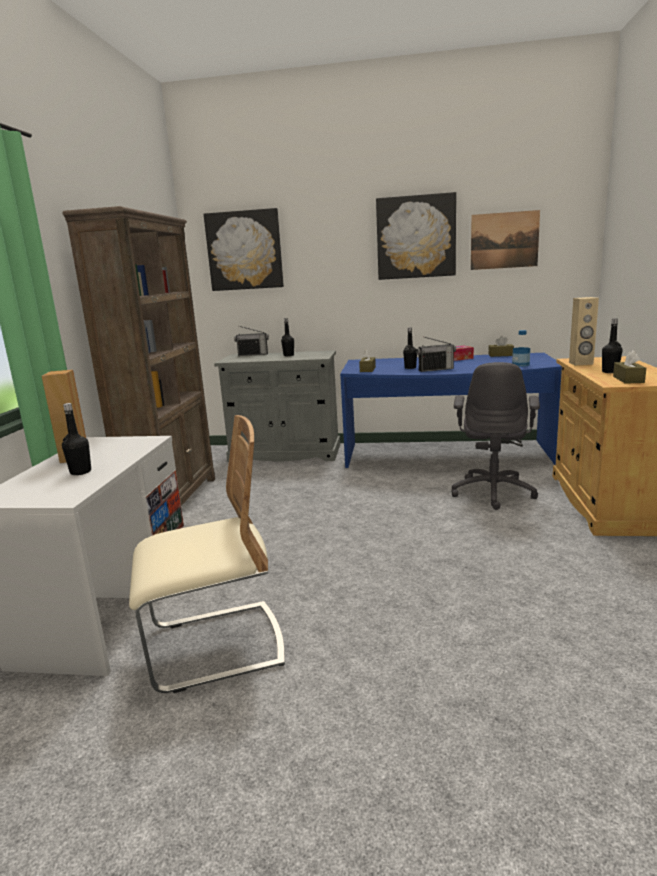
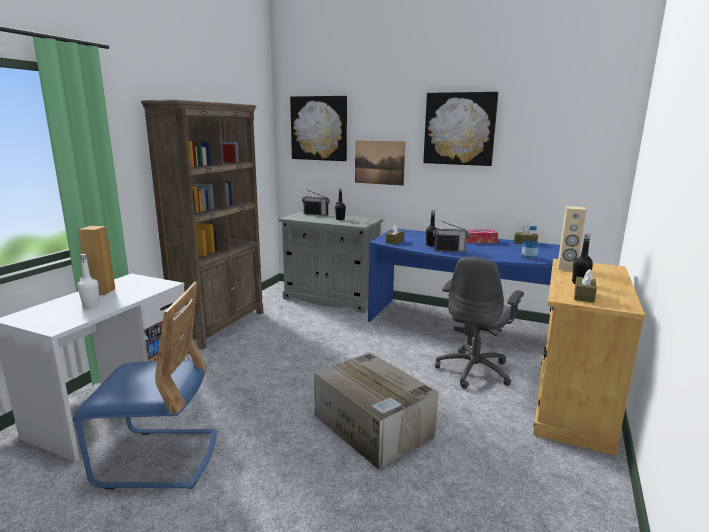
camera: 15 degrees right, 0 degrees up
black bottle [62,403,91,475] -> white bottle [77,254,100,308]
beige chair [129,415,285,693] -> blue chair [73,282,217,489]
picture [471,210,540,270] -> picture moved to [355,140,405,186]
none -> cardboard box [314,352,438,469]

